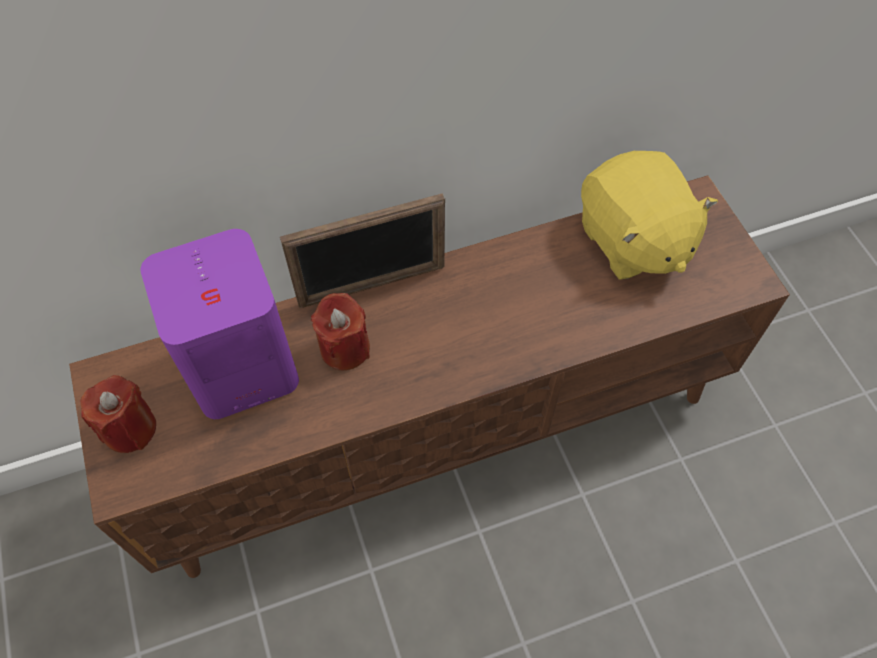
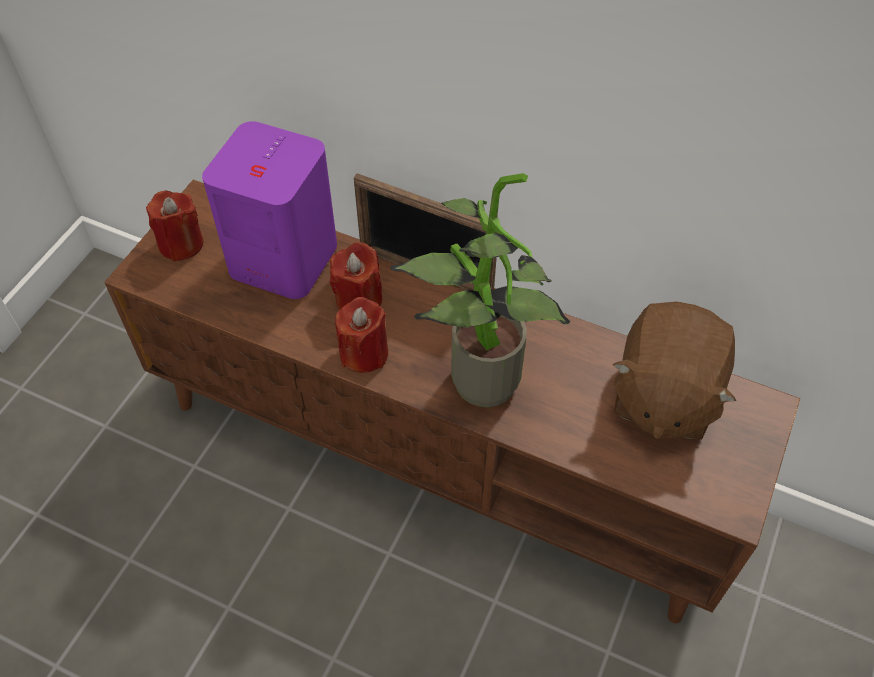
camera: 45 degrees right, 5 degrees down
yellow plush toy [581,151,718,280] -> brown plush toy [613,301,736,439]
none -> red candle [335,297,388,373]
none -> potted plant [390,173,571,407]

